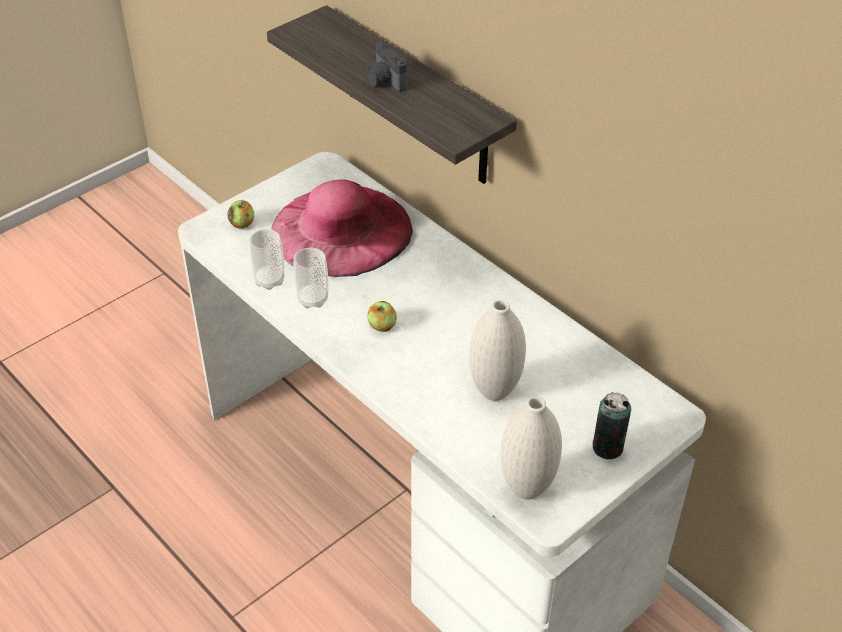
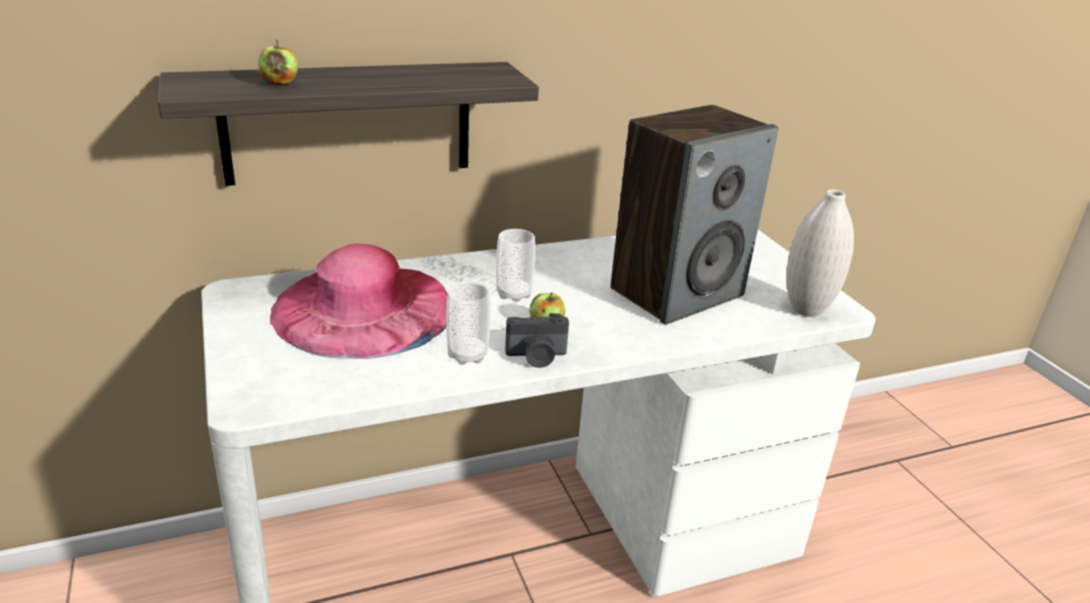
camera: 70 degrees left, 15 degrees down
apple [227,200,254,229] -> apple moved to [258,40,298,85]
cup [249,229,285,290] -> cup moved to [496,229,535,302]
camera [366,41,407,92] -> camera moved to [505,313,569,368]
white vase [469,300,526,401] -> speaker [611,105,778,325]
can [593,392,631,459] -> none

